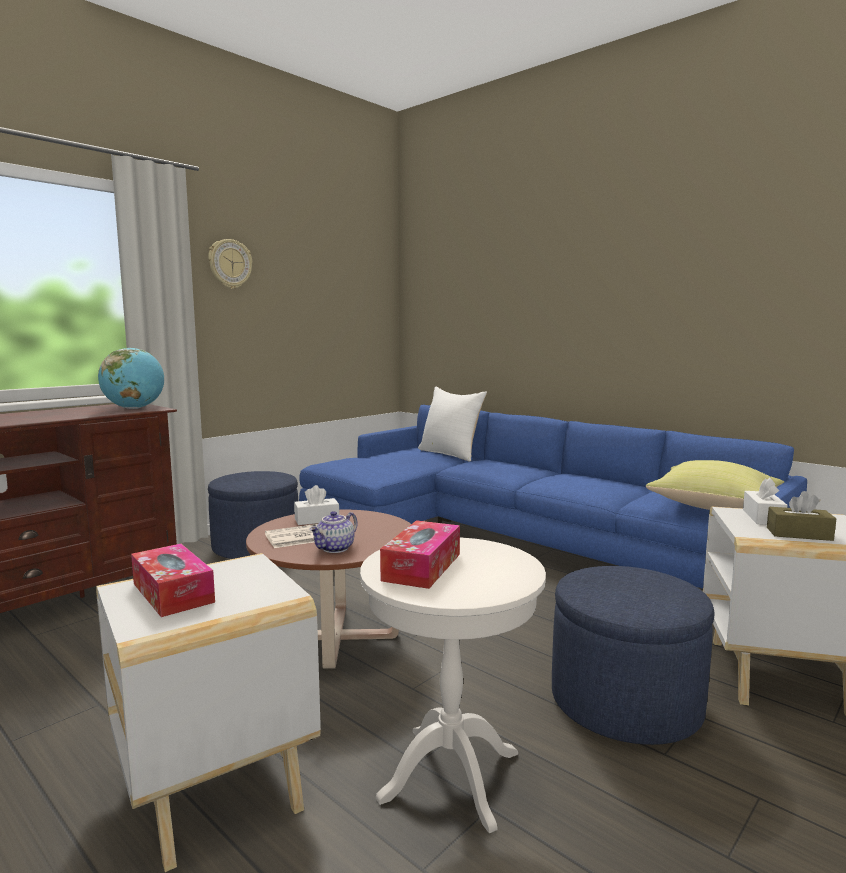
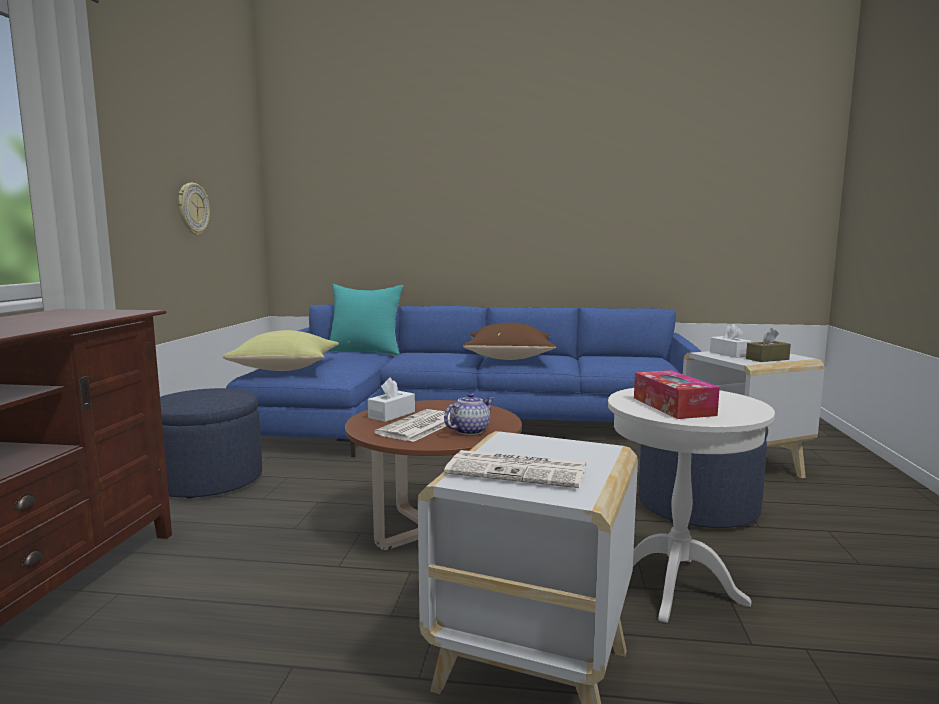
camera: 35 degrees left, 0 degrees up
globe [98,348,164,409] -> none
tissue box [131,544,215,617] -> newspaper [444,450,587,488]
wall clock [208,239,252,289] -> wall clock moved to [178,183,210,235]
teapot [309,511,358,553] -> teapot turned 135 degrees counterclockwise [444,393,494,435]
white pillow [418,386,487,462] -> turquoise pillow [328,284,404,355]
yellow pillow [645,460,784,510] -> yellow pillow moved to [223,330,339,371]
none -> brown pillow [463,323,557,360]

